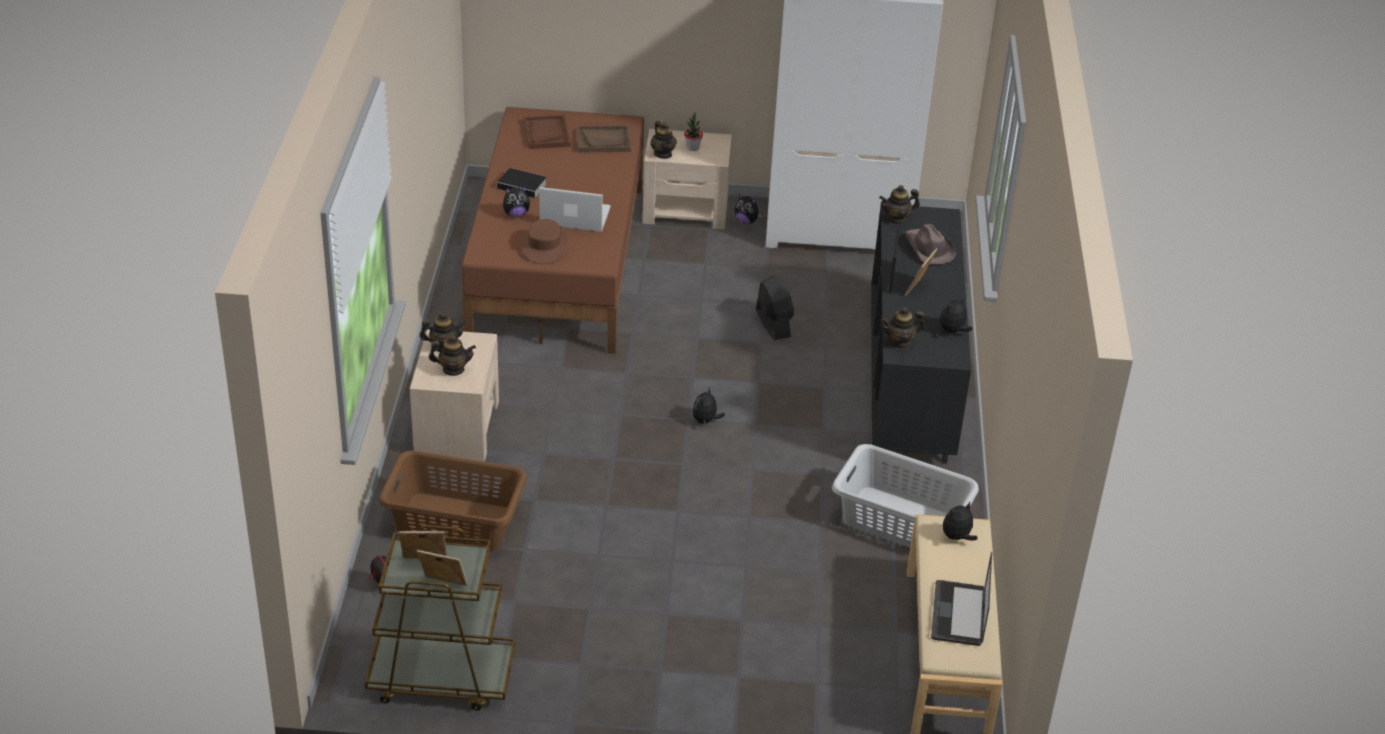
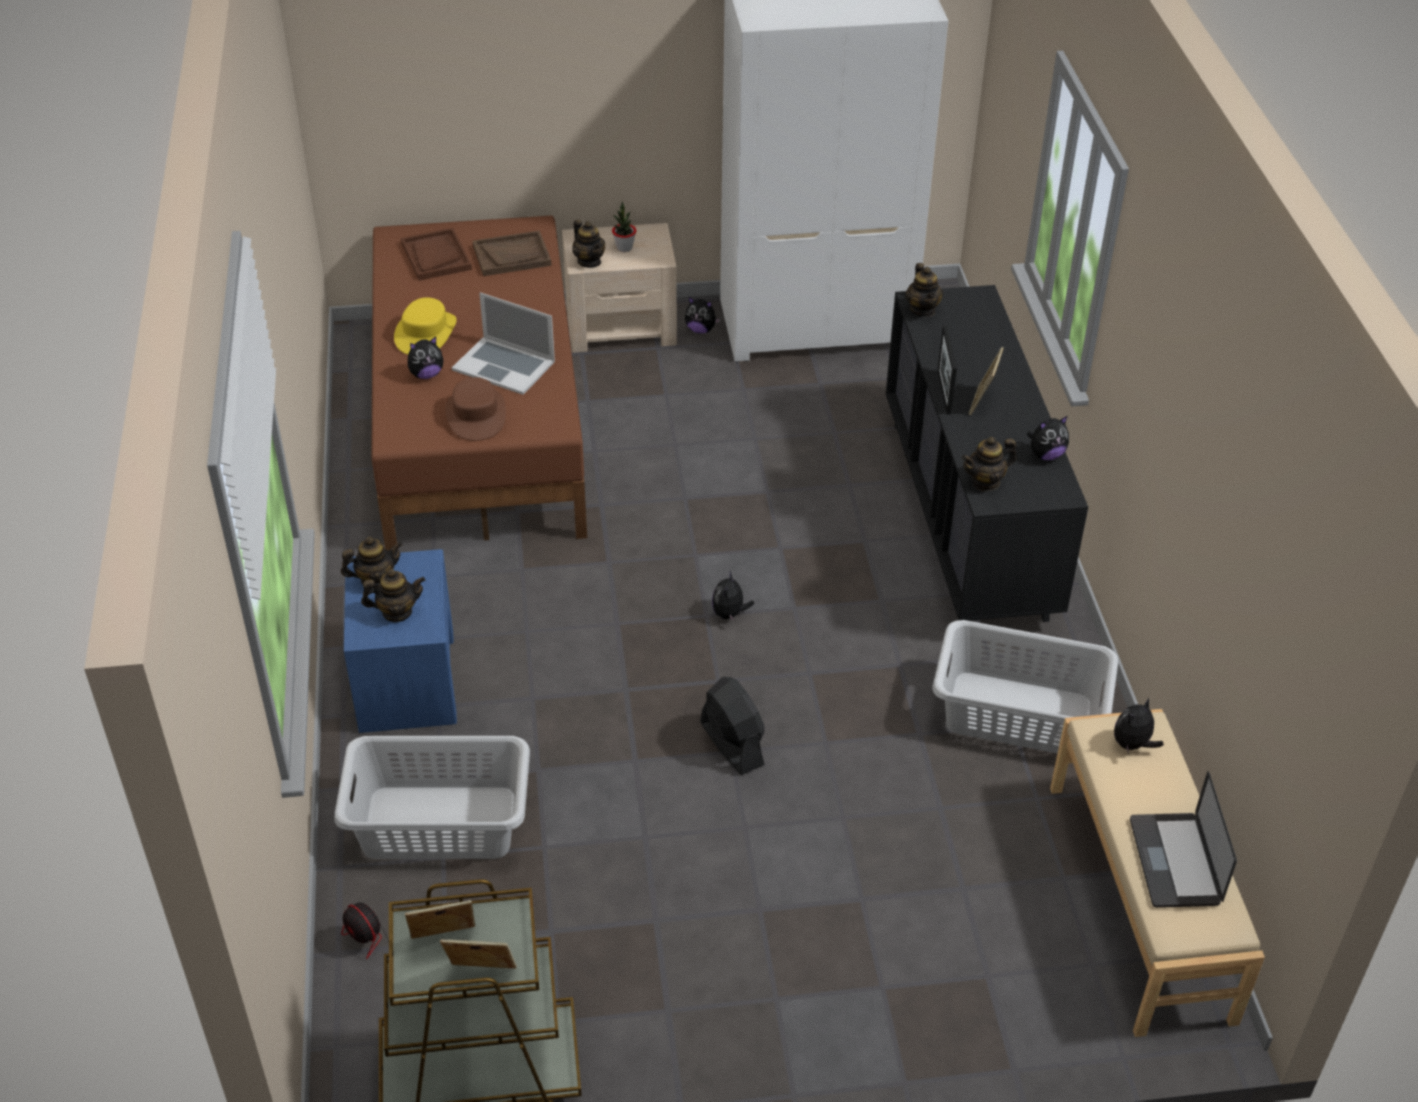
camera: 10 degrees left, 5 degrees up
brown laundry basket [379,450,527,551] -> grey laundry basket [334,736,530,859]
beige nightstand [410,329,499,461] -> blue nightstand [344,549,457,733]
book [497,168,547,198] -> yellow hat [394,297,457,355]
laptop [539,187,611,232] -> laptop turned 150 degrees counterclockwise [452,292,555,395]
black fan [756,275,794,340] -> black fan moved to [700,677,765,775]
teapot [879,185,920,225] -> teapot turned 75 degrees counterclockwise [905,263,943,317]
brown hat [905,224,956,264] -> none
plush toy [940,296,972,333] -> plush toy turned 150 degrees counterclockwise [1027,416,1069,460]

